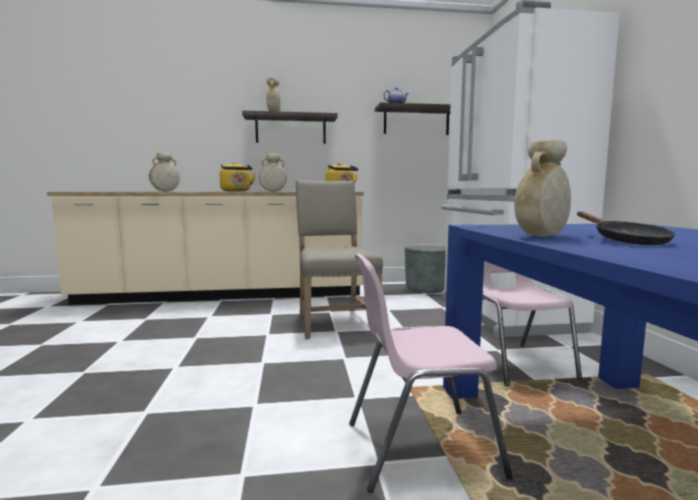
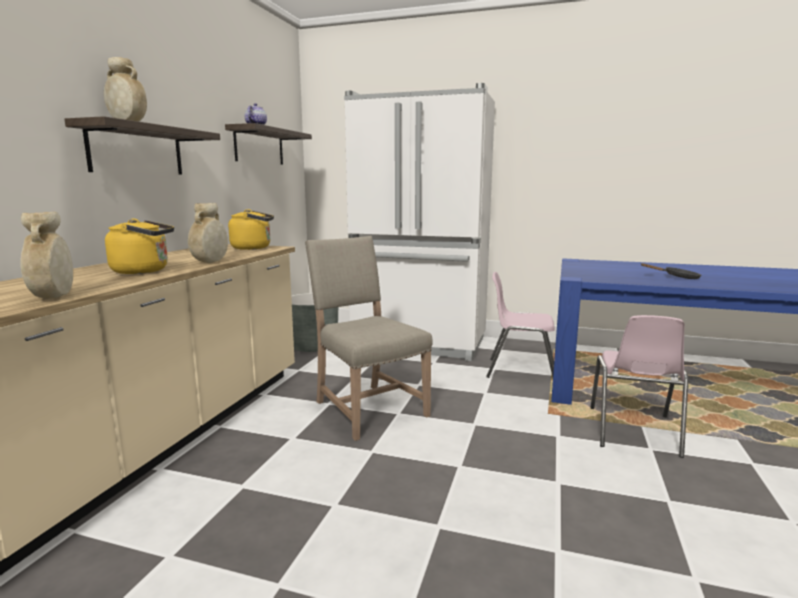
camera: 65 degrees left, 5 degrees up
beige chair [296,180,383,339] -> beige chair turned 45 degrees clockwise [305,236,433,441]
beige vase [514,140,571,237] -> none

